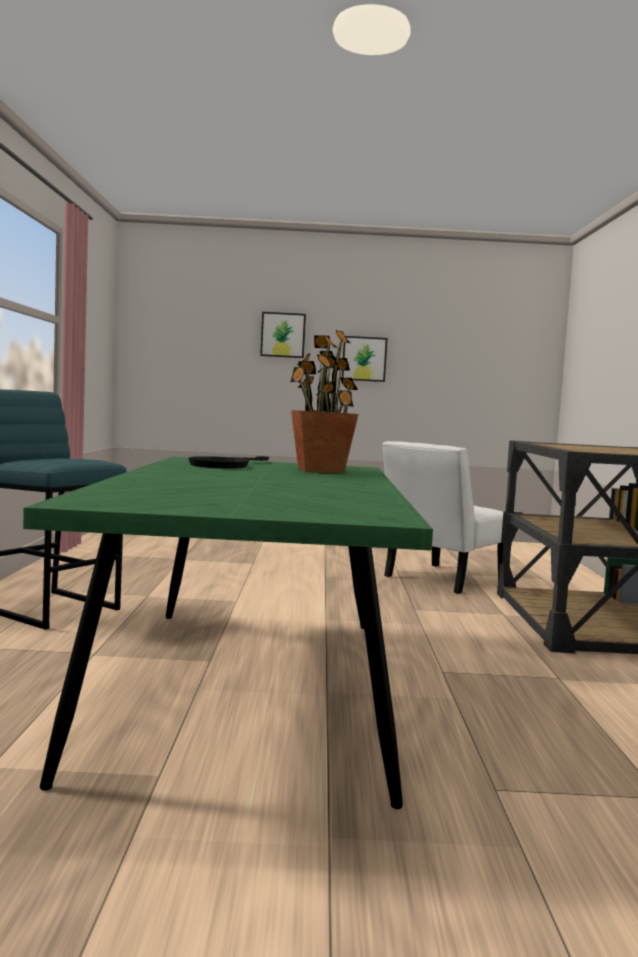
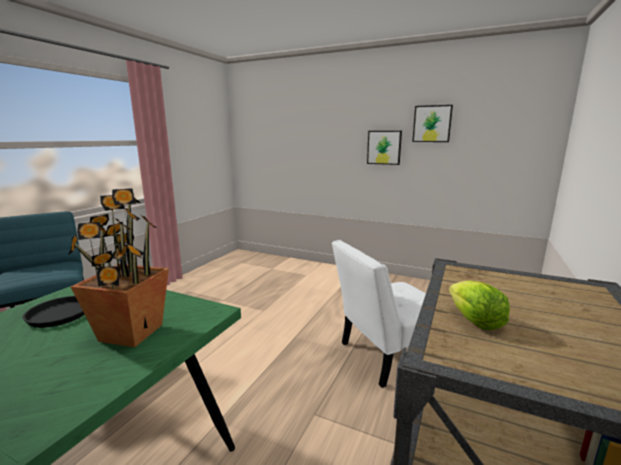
camera: 25 degrees right, 10 degrees up
picture [260,312,306,358] -> picture moved to [412,105,453,142]
none -> lettuce [449,280,510,330]

